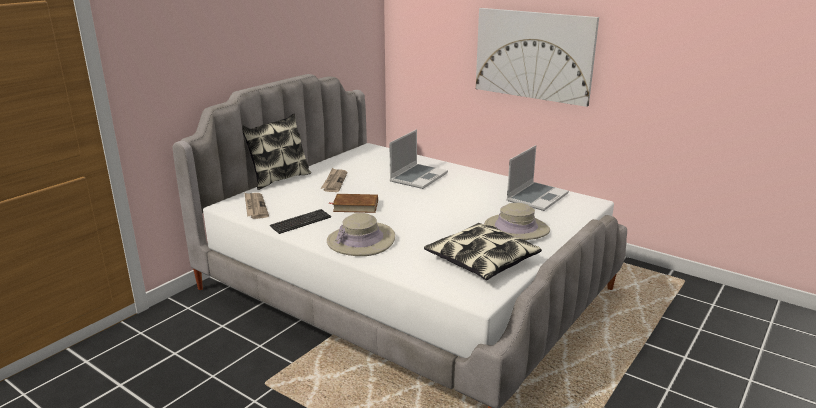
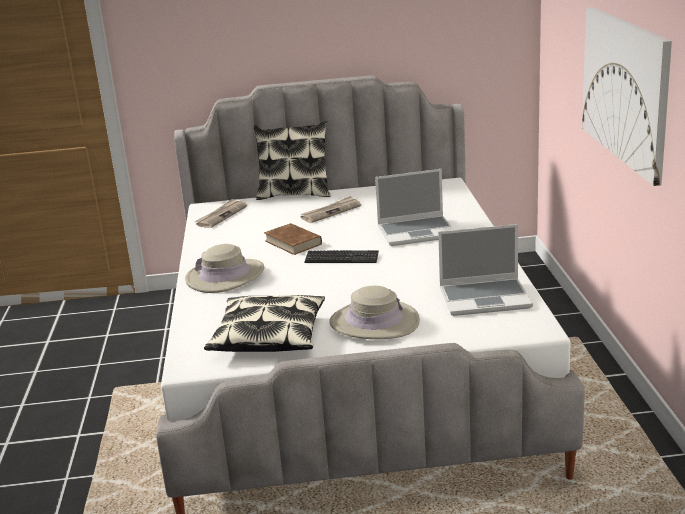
camera: 50 degrees right, 0 degrees up
keyboard [270,209,331,234] -> keyboard moved to [304,250,379,263]

